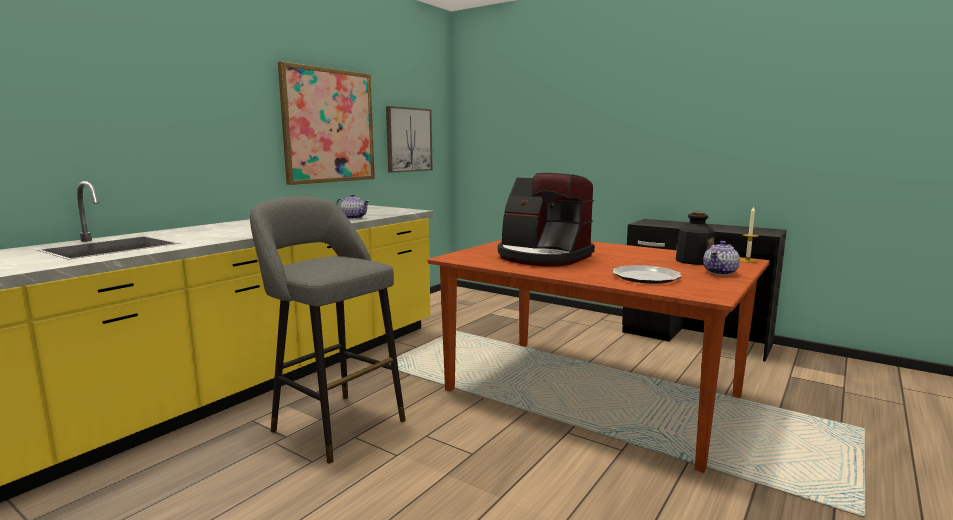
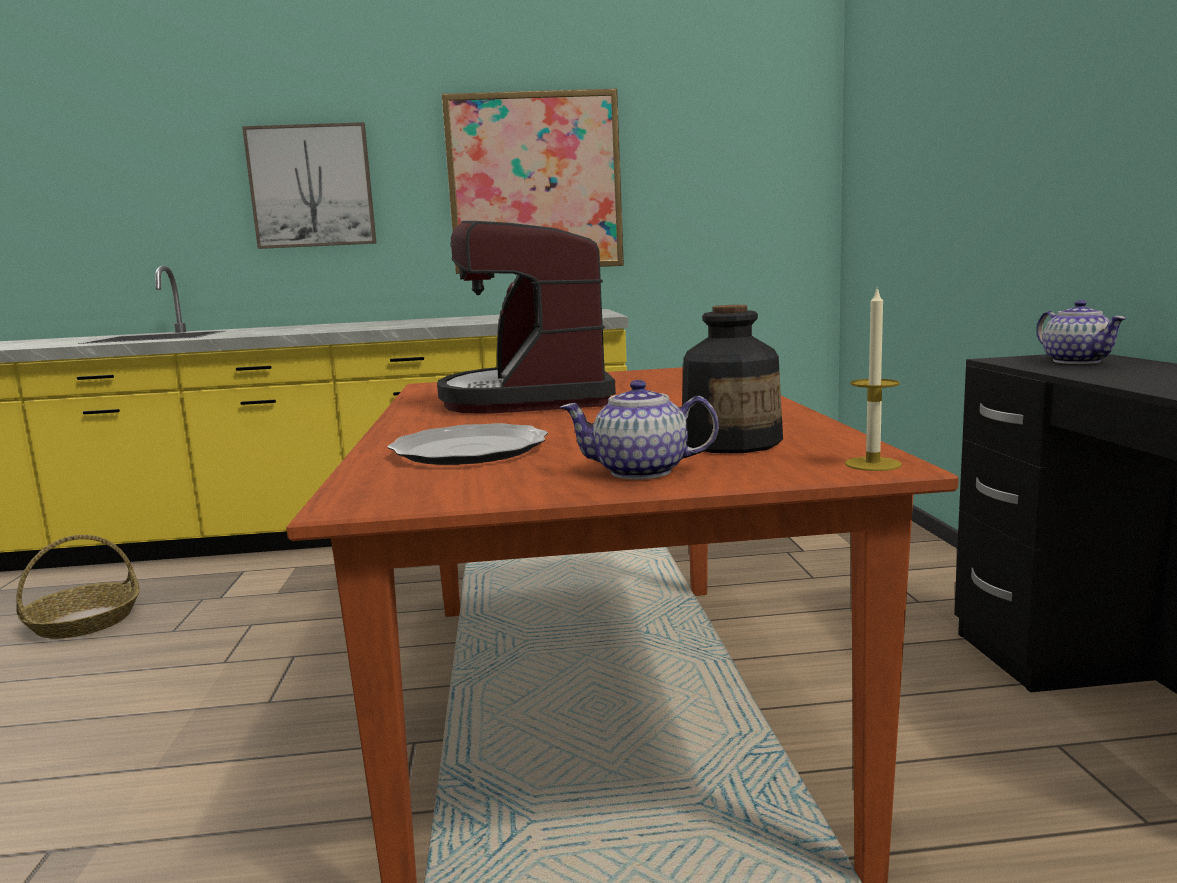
camera: 50 degrees right, 0 degrees up
grey stool [250,196,406,463] -> none
teapot [336,194,370,219] -> teapot moved to [1036,300,1126,364]
picture [386,106,432,173] -> picture moved to [242,122,376,249]
none -> basket [16,535,139,639]

